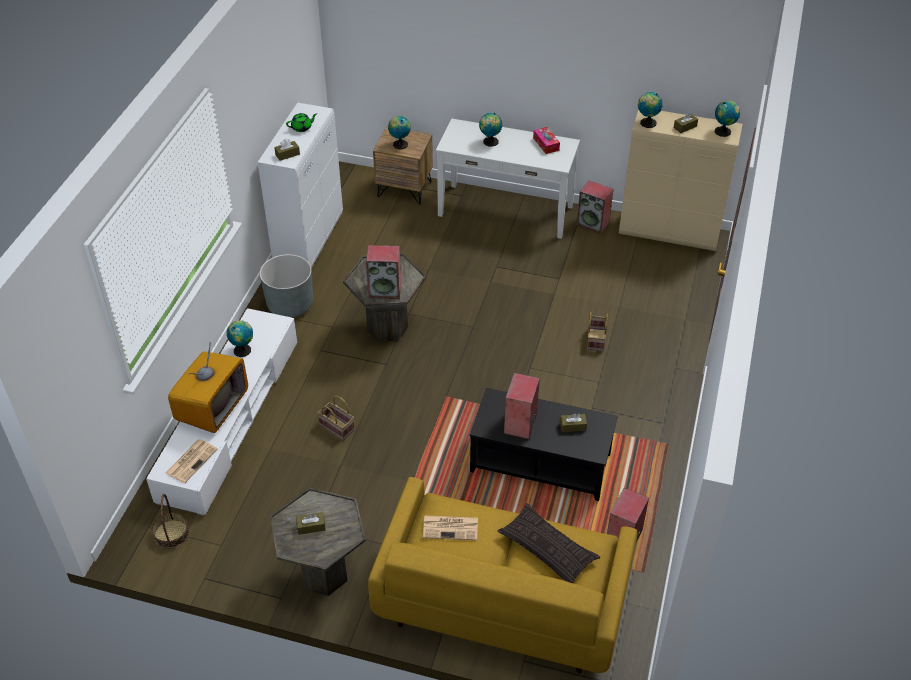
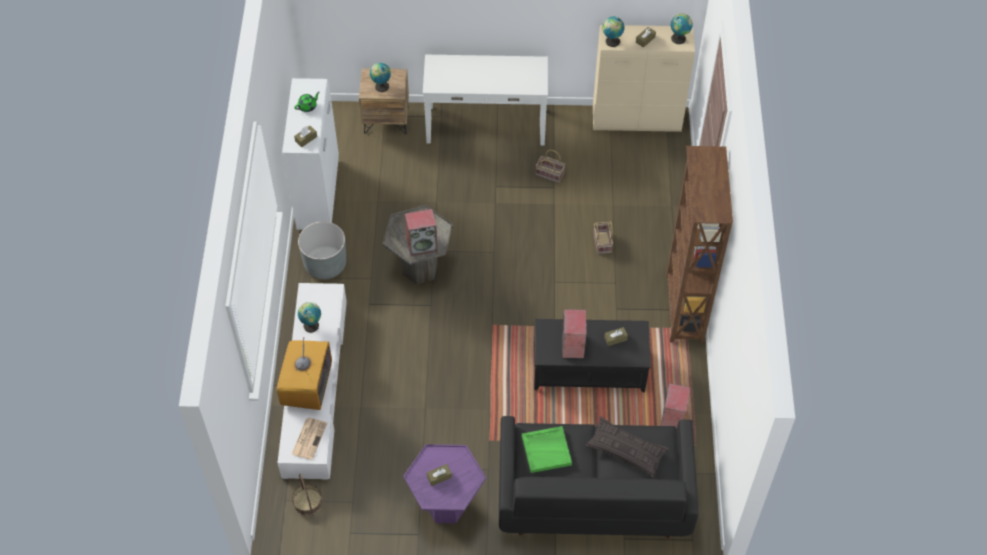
camera: 15 degrees left, 10 degrees up
grey side table [270,488,366,596] -> purple side table [403,444,486,524]
basket [317,396,355,440] -> basket moved to [536,150,565,183]
yellow sofa [368,477,638,674] -> black sofa [499,416,698,538]
newspaper [423,515,478,540] -> green tray [522,426,572,473]
globe [479,113,502,147] -> none
tissue box [533,127,560,154] -> none
speaker [577,181,613,234] -> none
none -> brown bookcase [666,146,733,343]

